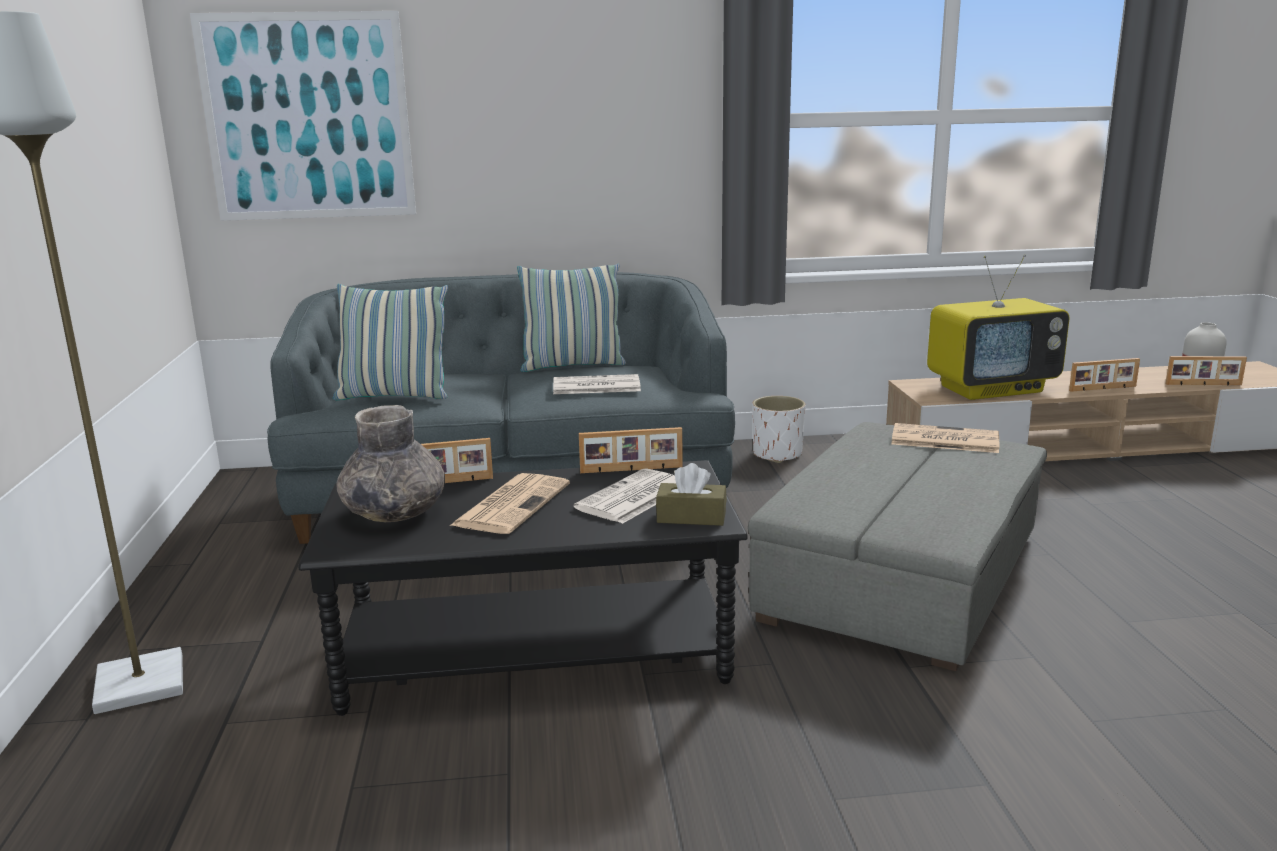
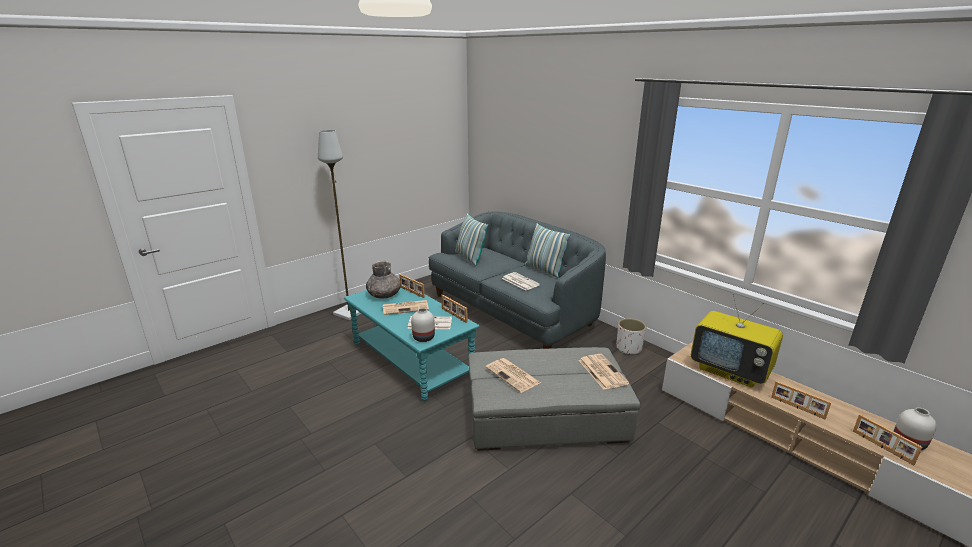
camera: 55 degrees right, 5 degrees up
picture [190,11,416,221] -> none
black coffee table [298,460,748,716] -> turquoise coffee table [344,287,480,401]
brown tissue box [656,463,727,526] -> white vase [411,308,435,342]
none -> newspaper [486,358,541,393]

